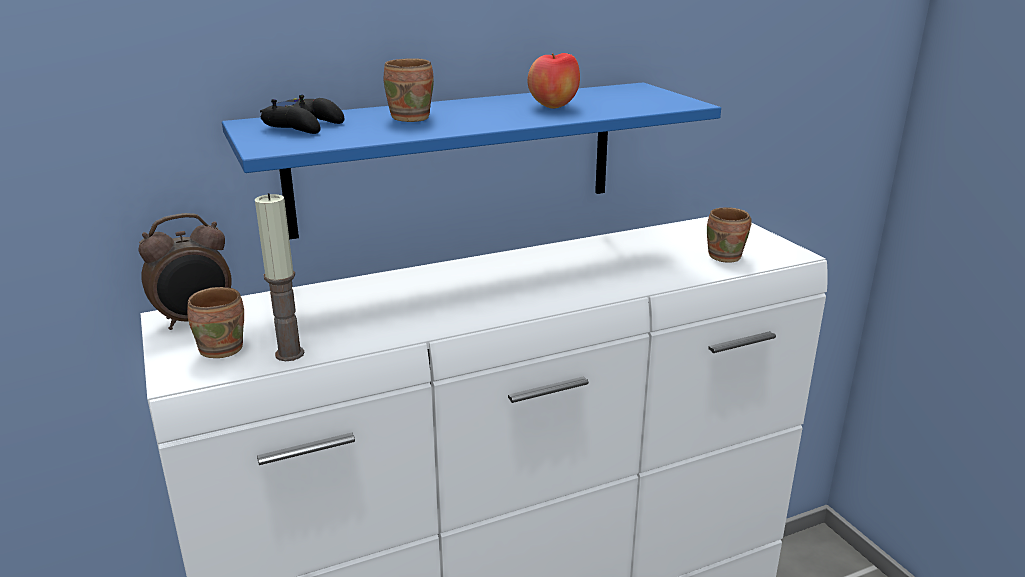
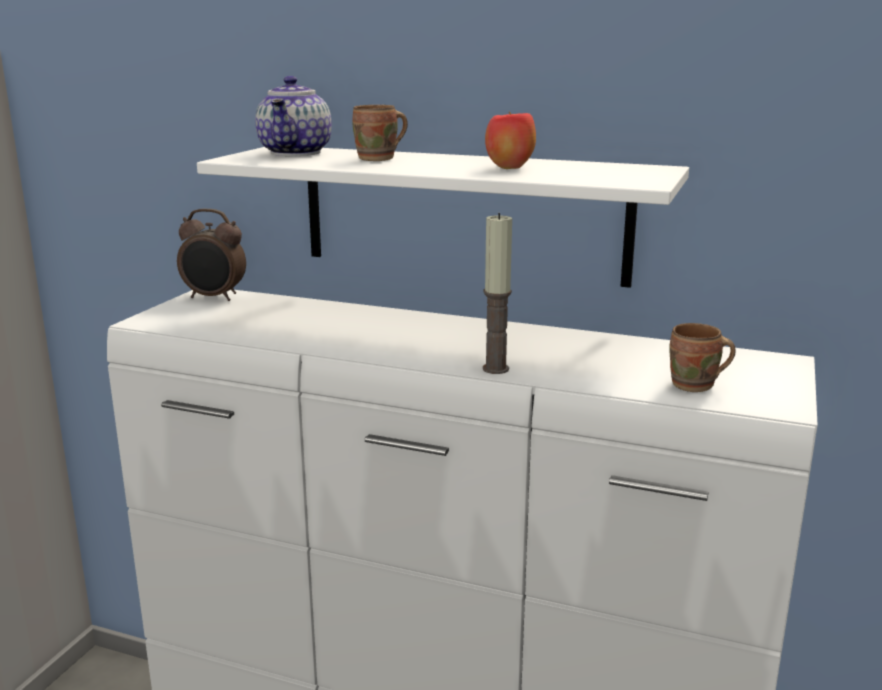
camera: 45 degrees right, 5 degrees down
brown mug [187,287,244,358] -> none
blue shelf [222,82,721,240] -> white shelf [197,147,689,288]
candle [255,193,304,361] -> candle moved to [483,213,512,374]
black game controller [260,95,344,134] -> teapot [255,76,332,156]

